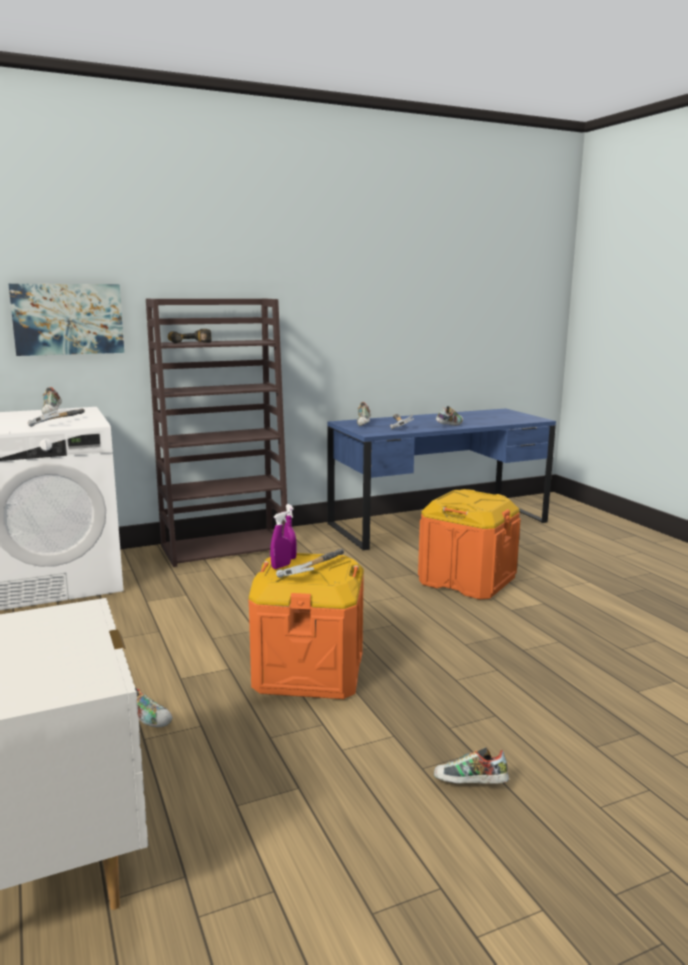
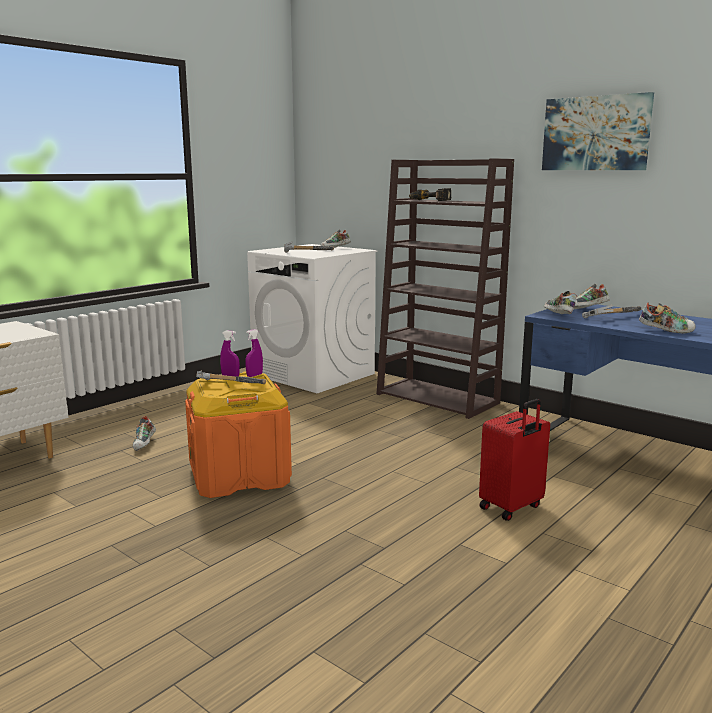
camera: 65 degrees right, 0 degrees up
picture [8,284,124,356] -> picture moved to [542,92,654,170]
orange storage box [418,489,521,599] -> red suitcase [479,399,550,521]
shoe [434,747,509,784] -> shoe moved to [544,291,577,314]

